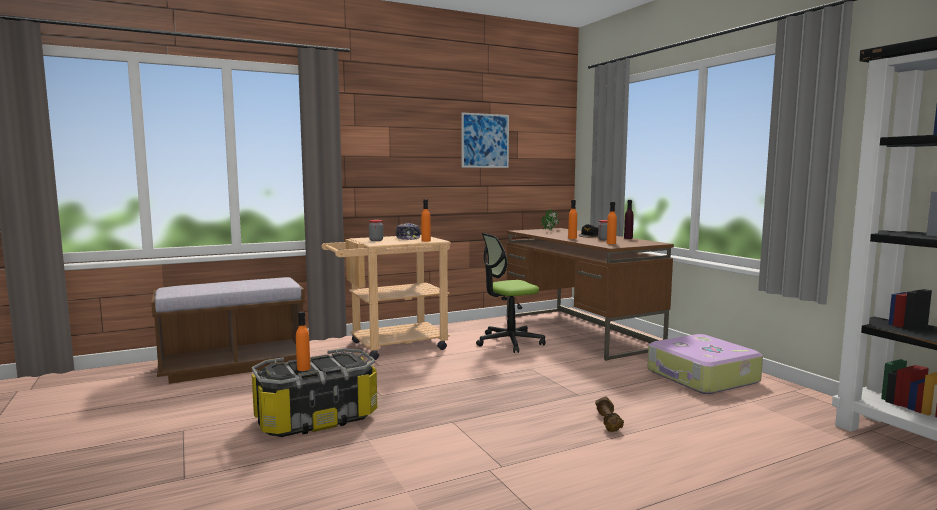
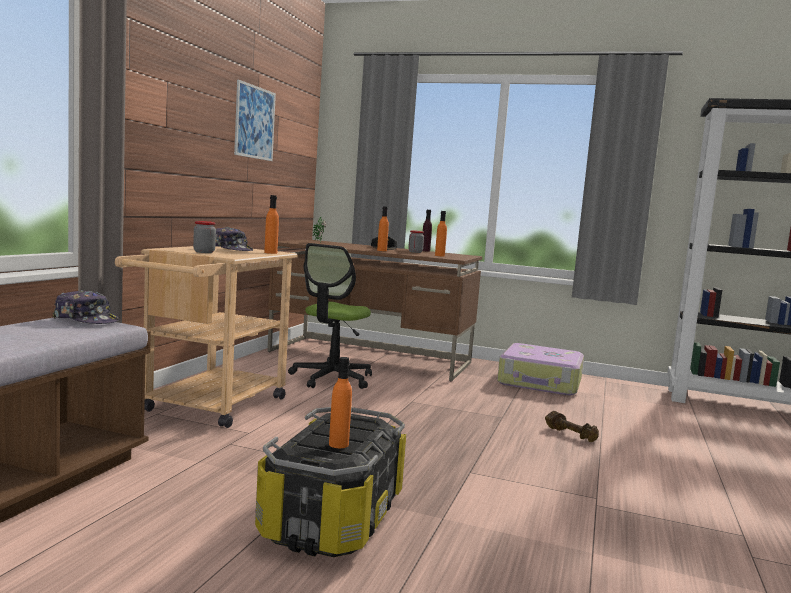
camera: 45 degrees left, 0 degrees up
none -> cap [52,290,119,324]

